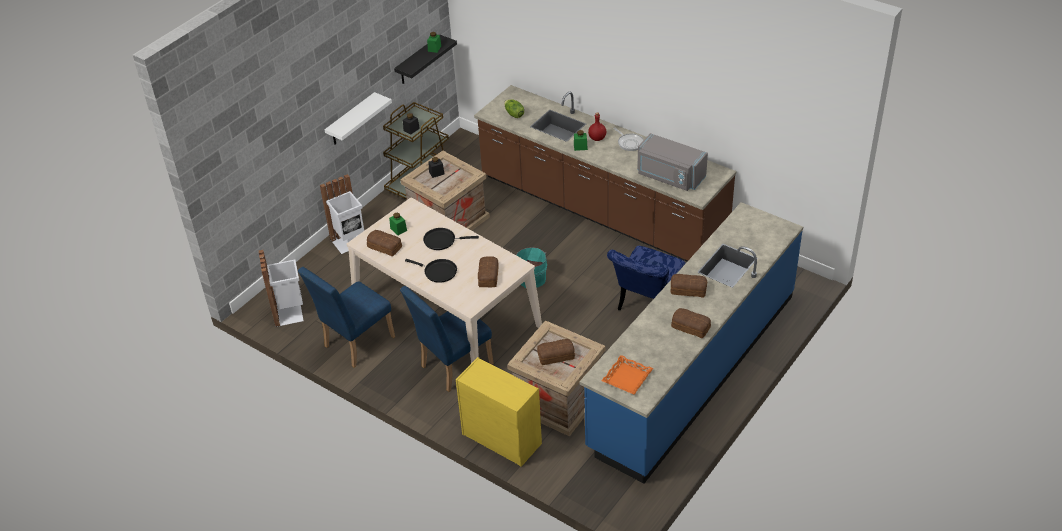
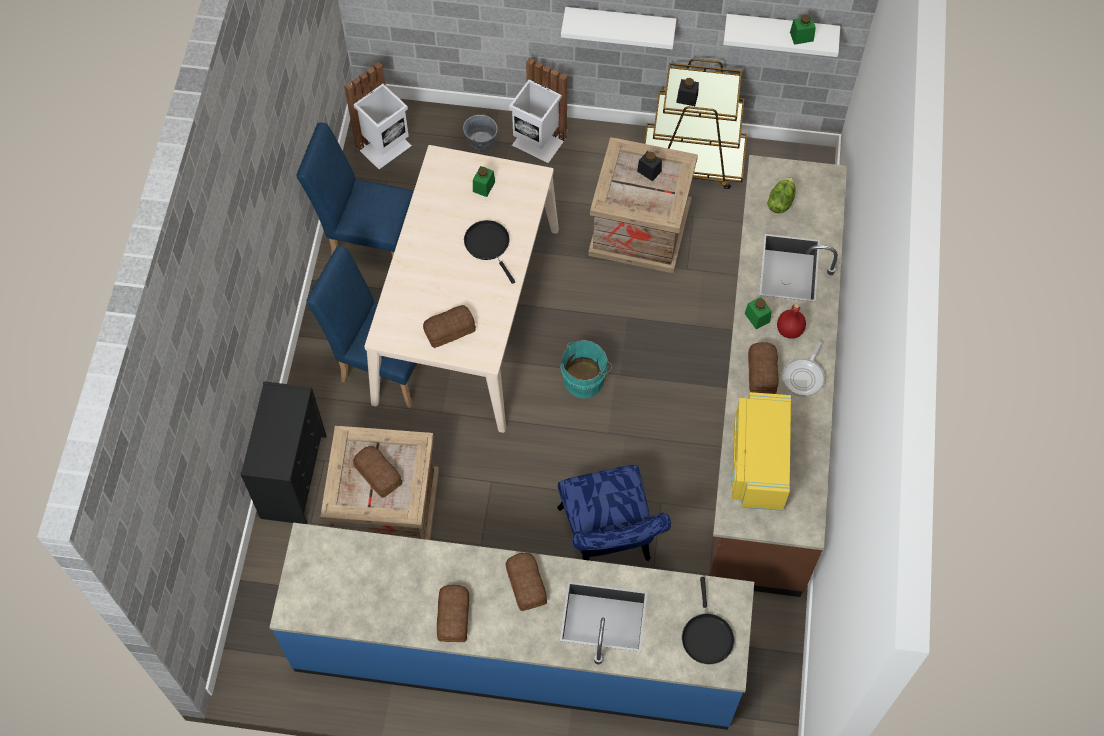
camera: 60 degrees right, 20 degrees up
bread [367,230,402,256] -> bread moved to [748,342,778,394]
black shelf [394,35,457,84] -> white shelf [723,14,840,57]
black frying pan [405,259,457,283] -> black frying pan moved to [682,577,734,664]
yellow dresser [456,357,542,467] -> black dresser [241,381,327,524]
orange tray [601,355,653,395] -> none
blue chair [607,246,686,310] -> blue chair turned 105 degrees counterclockwise [557,465,671,561]
grey microwave [637,133,708,191] -> yellow microwave [731,392,791,511]
none -> grey bucket [463,115,498,153]

